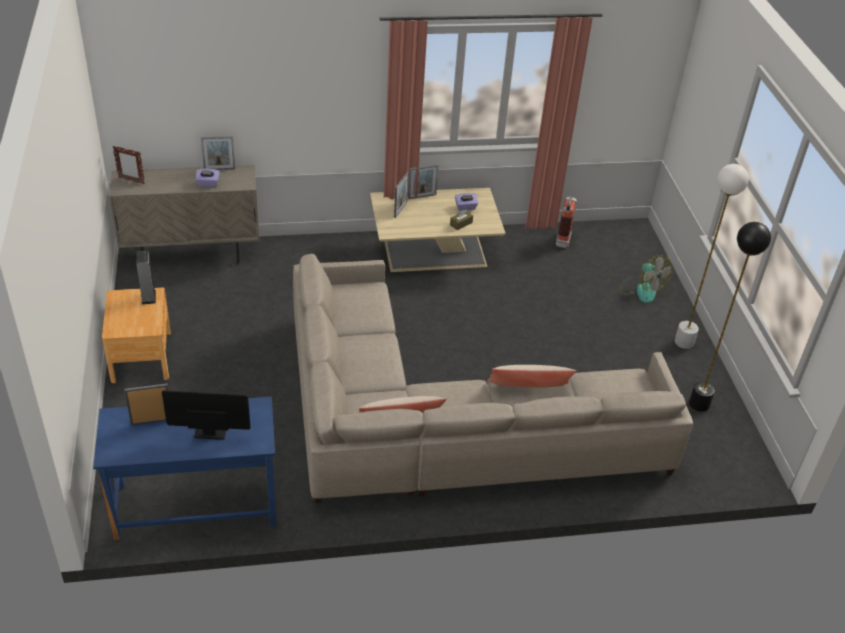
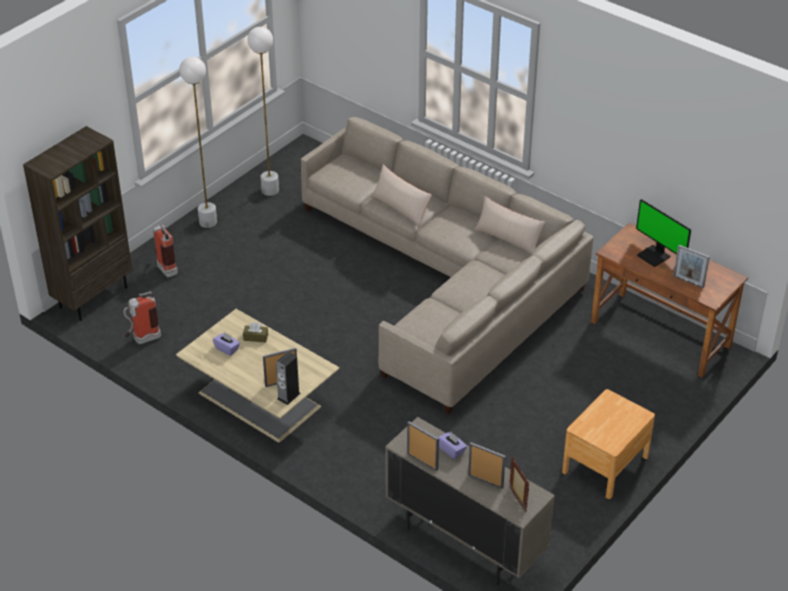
camera: 130 degrees left, 0 degrees up
blue desk [93,397,277,540] -> brown desk [591,223,748,378]
speaker [136,251,156,305] -> speaker moved to [276,351,301,405]
picture frame [408,164,438,199] -> picture frame moved to [468,442,506,489]
fan [620,255,673,303] -> fire extinguisher [153,225,178,278]
black floor lamp [689,222,771,412] -> white floor lamp [247,27,279,196]
none -> brown bookcase [23,126,132,321]

